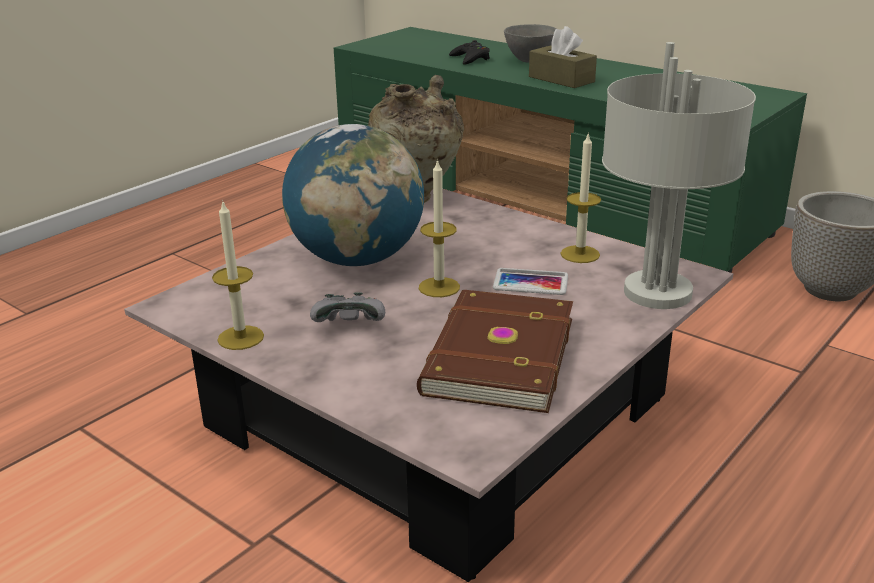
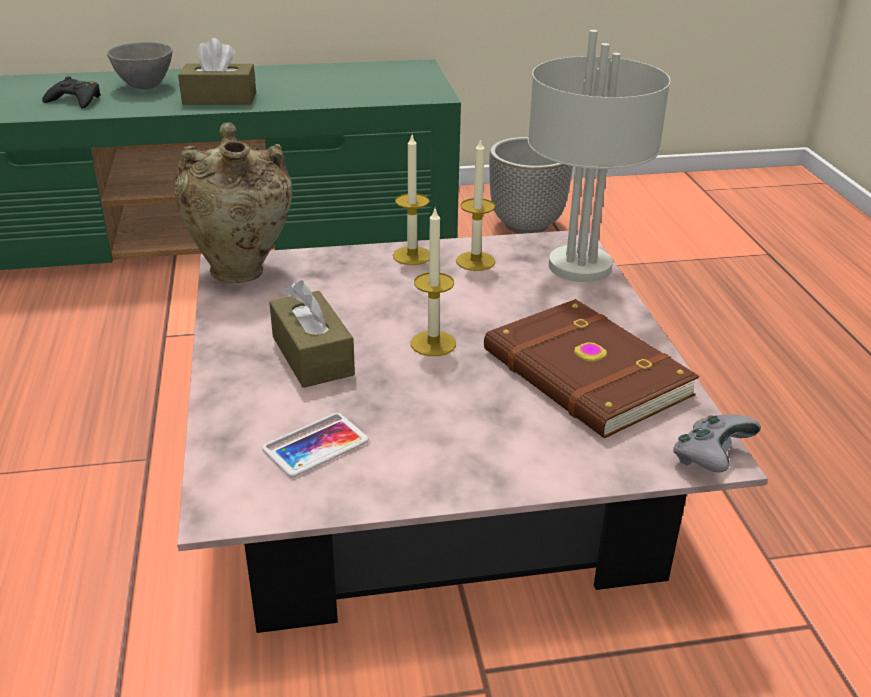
camera: 50 degrees left, 5 degrees up
candle [212,200,264,350] -> candle moved to [393,135,429,265]
globe [282,124,424,266] -> brown tissue box [269,280,355,388]
grey game controller [310,292,385,322] -> grey game controller moved to [673,415,761,473]
phone [493,268,568,295] -> phone moved to [262,413,369,477]

